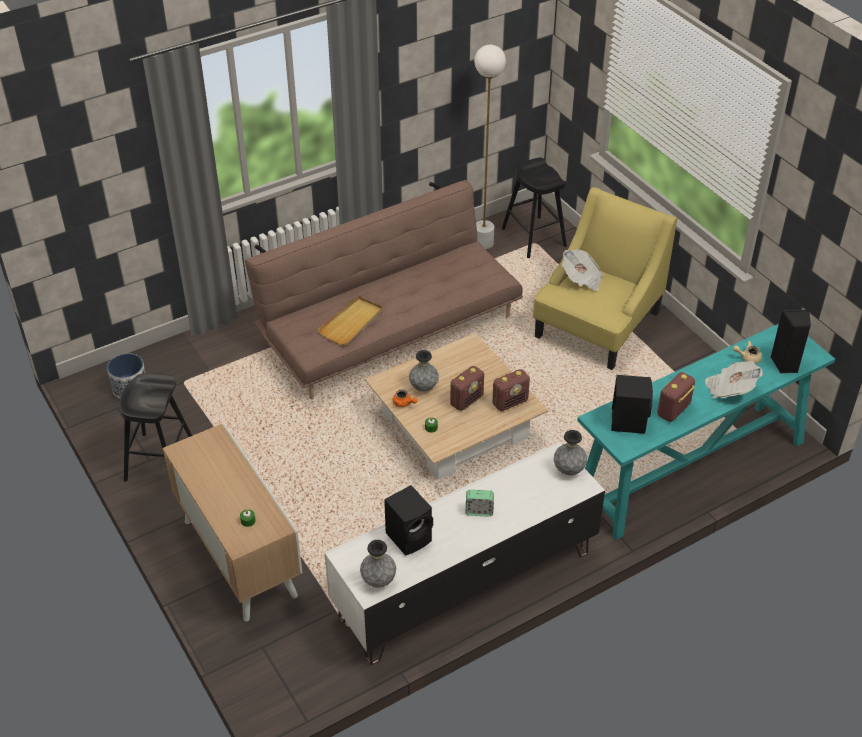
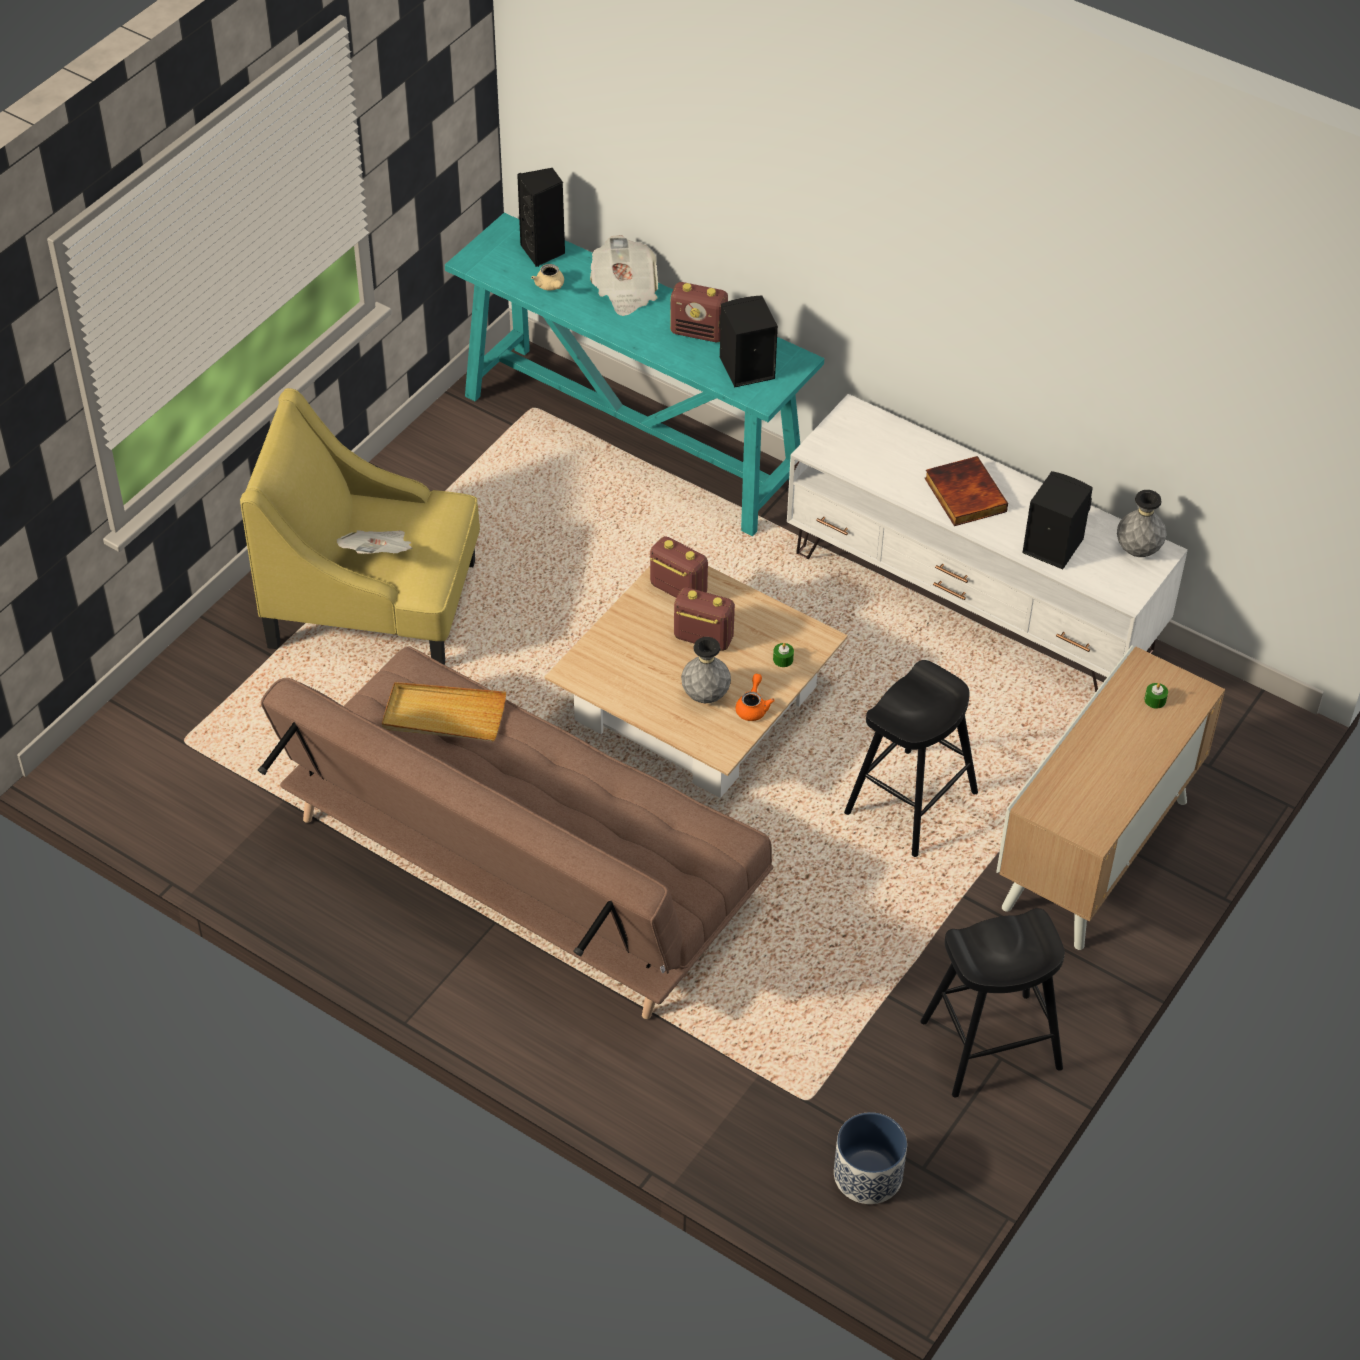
camera: 115 degrees left, 5 degrees up
beige tray [318,296,383,345] -> beige tray moved to [382,682,506,742]
alarm clock [466,489,494,517] -> book [925,456,1008,526]
white floor lamp [474,45,506,249] -> none
black stool [502,158,567,258] -> black stool moved to [844,660,978,857]
grey vase [554,430,587,475] -> none

